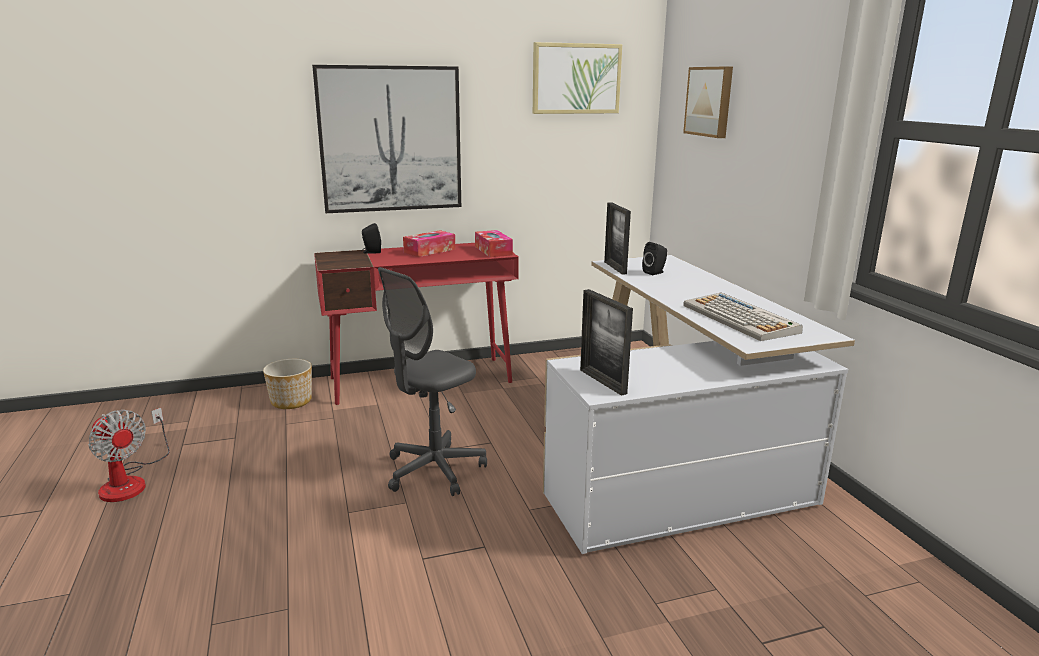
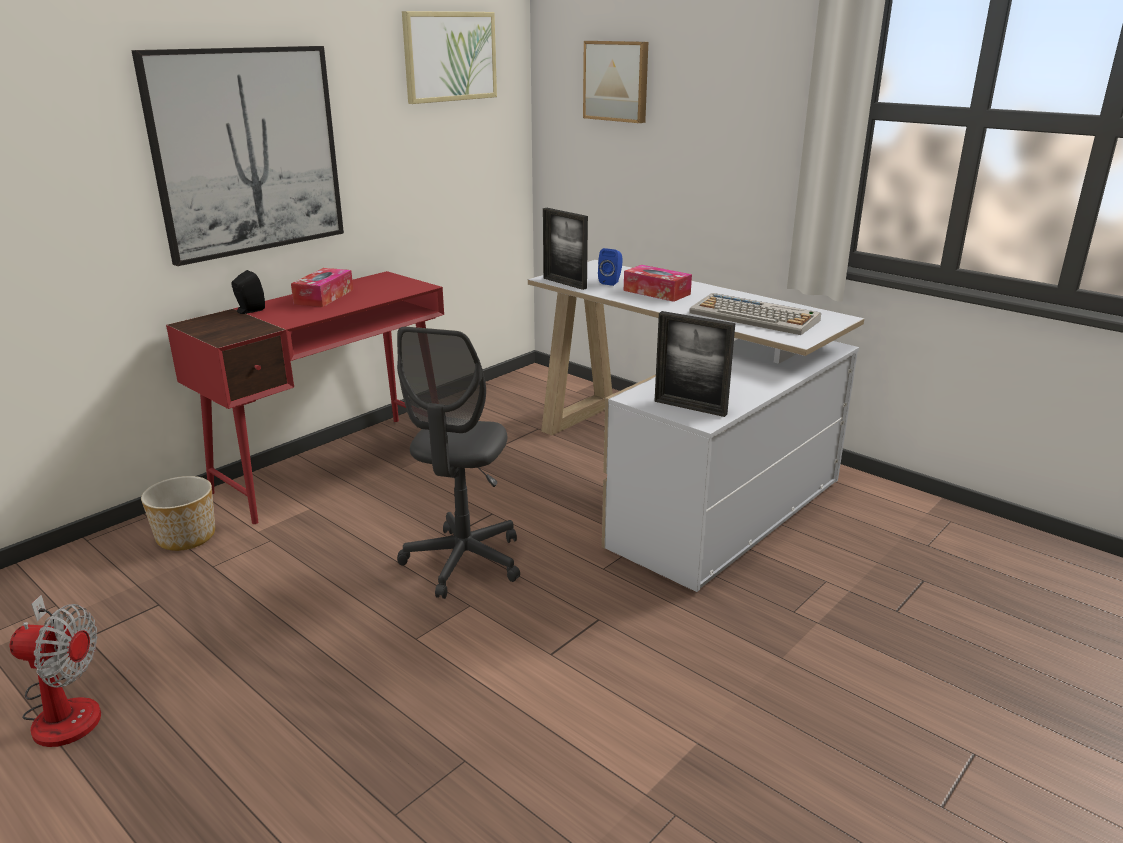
camera: 30 degrees left, 5 degrees up
tissue box [475,230,513,257] -> tissue box moved to [624,265,692,302]
black speaker [642,242,667,275] -> blue speaker [598,248,623,286]

